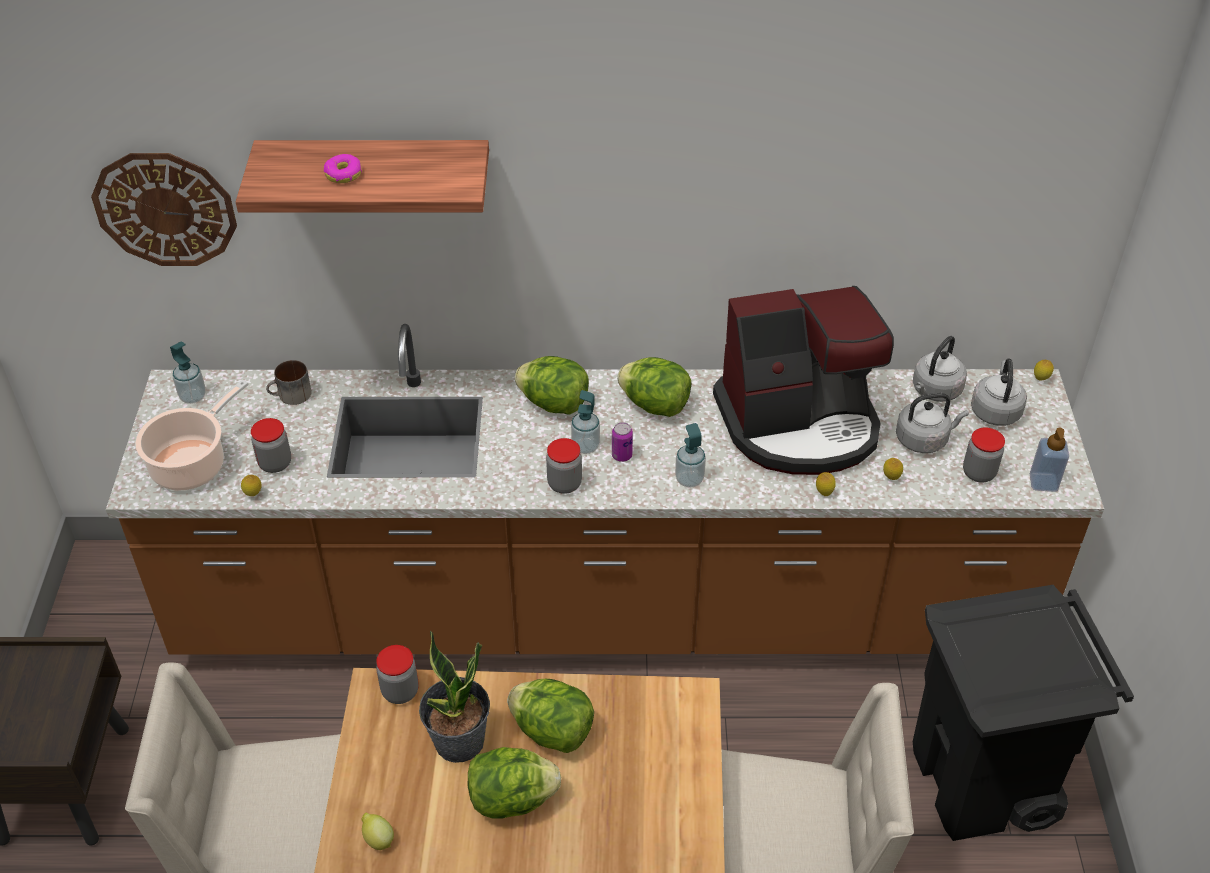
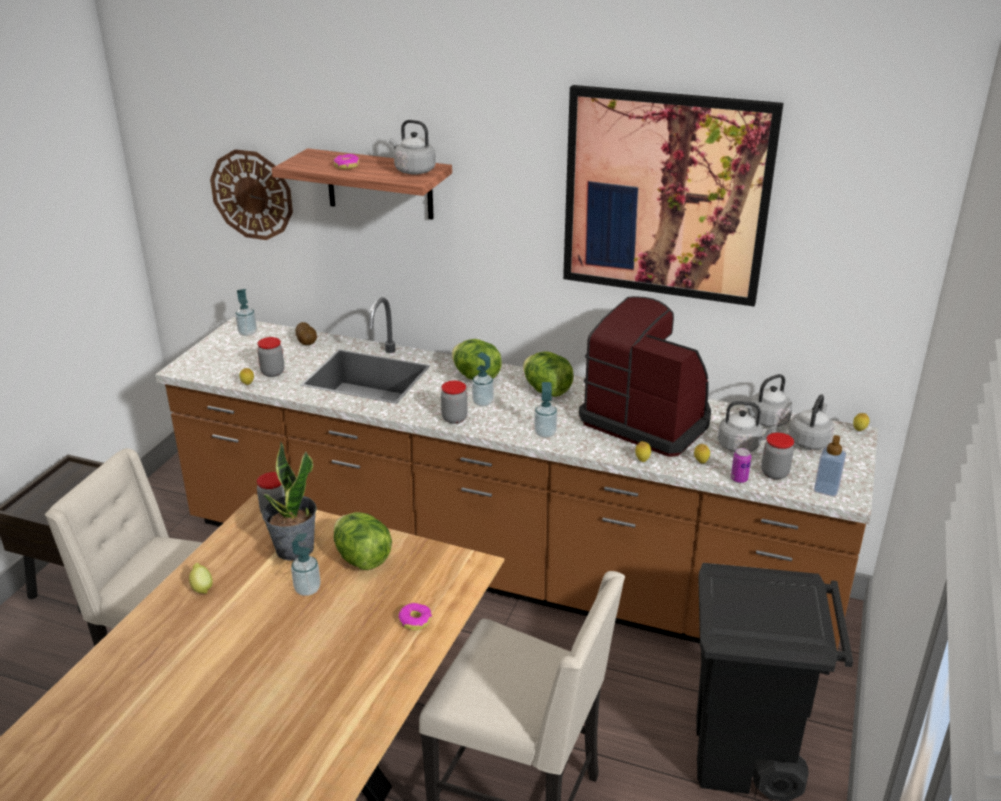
camera: 20 degrees right, 15 degrees down
cooking pot [135,379,249,491] -> none
mug [266,360,312,405] -> potato [295,322,317,345]
lettuce [468,747,561,819] -> soap dispenser [291,533,321,596]
can [612,422,633,462] -> can moved to [731,448,752,483]
coffee machine [713,286,894,475] -> coffee machine turned 150 degrees counterclockwise [579,296,711,457]
none -> grey kettle [389,120,436,175]
none -> donut [398,603,432,630]
none -> picture [563,85,784,307]

